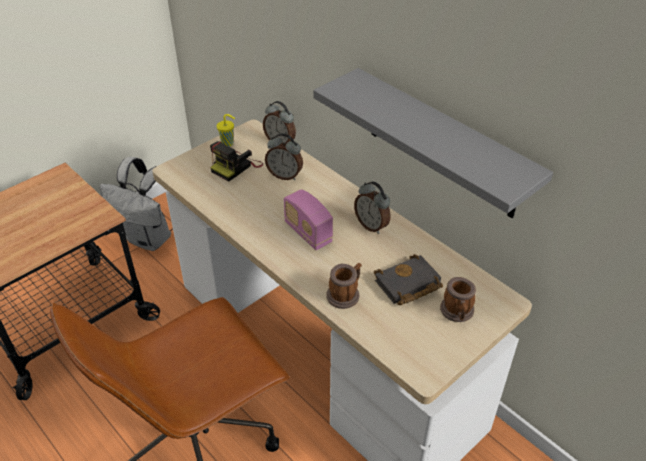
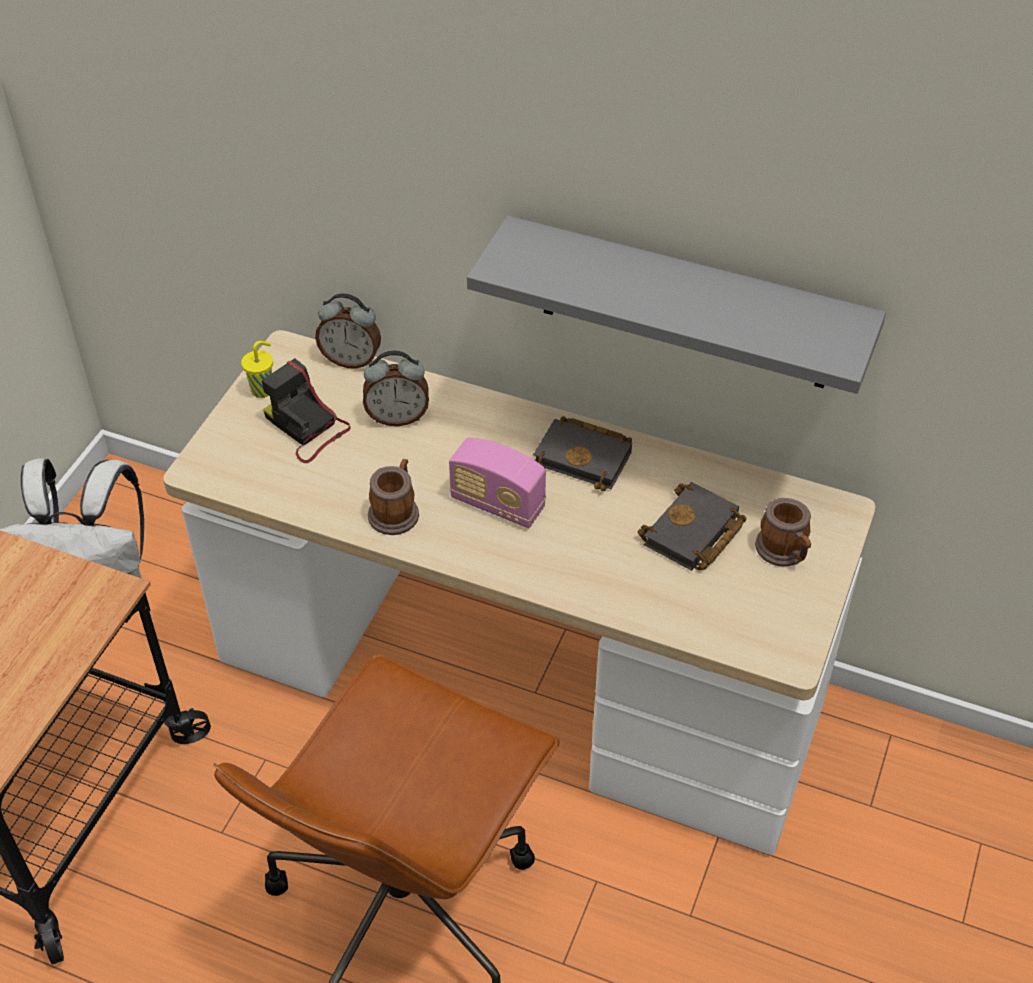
camera: 25 degrees left, 5 degrees up
camera [210,141,263,182] -> camera turned 120 degrees clockwise [262,358,351,463]
mug [326,263,362,309] -> mug moved to [368,459,419,535]
alarm clock [354,181,390,234] -> black book [533,416,632,491]

